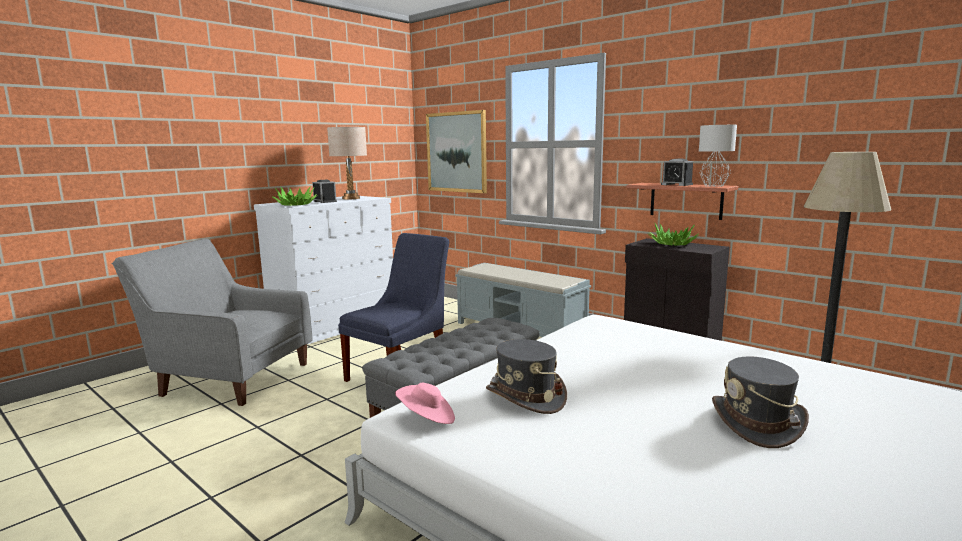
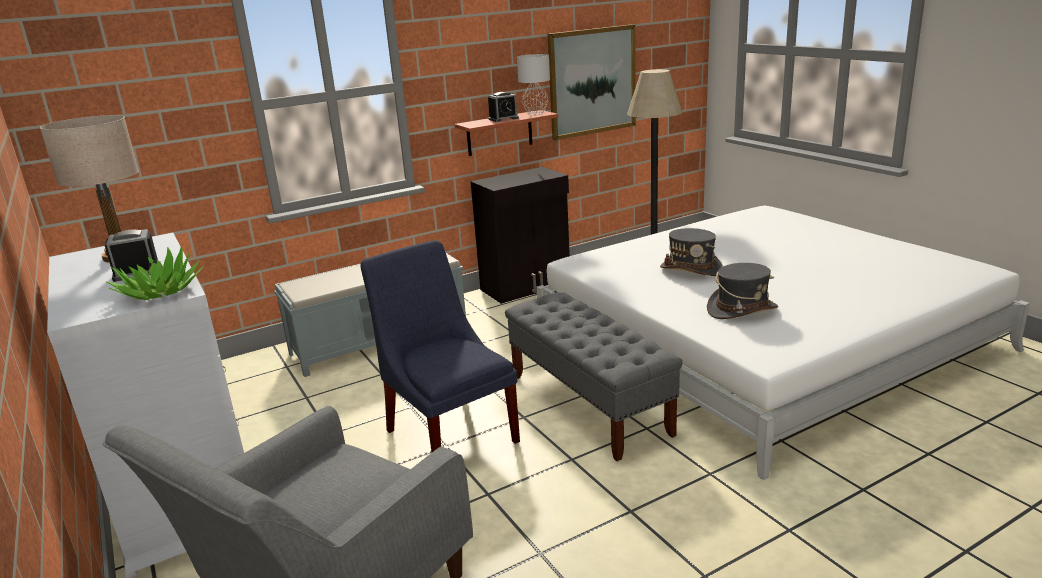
camera: 70 degrees left, 10 degrees up
pink hat [395,383,455,424] -> none
picture [426,110,487,193] -> picture moved to [548,24,636,140]
potted plant [647,223,699,246] -> none
grey hat [712,356,809,448] -> grey hat moved to [660,228,723,276]

